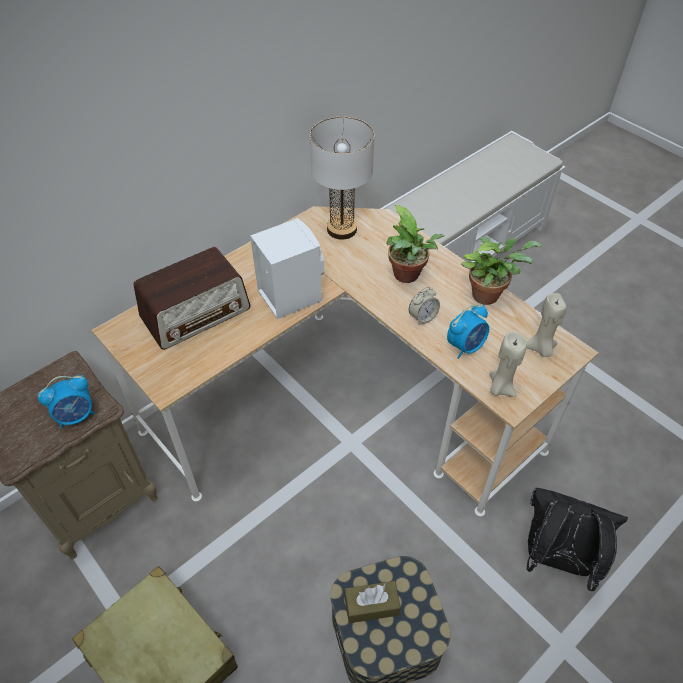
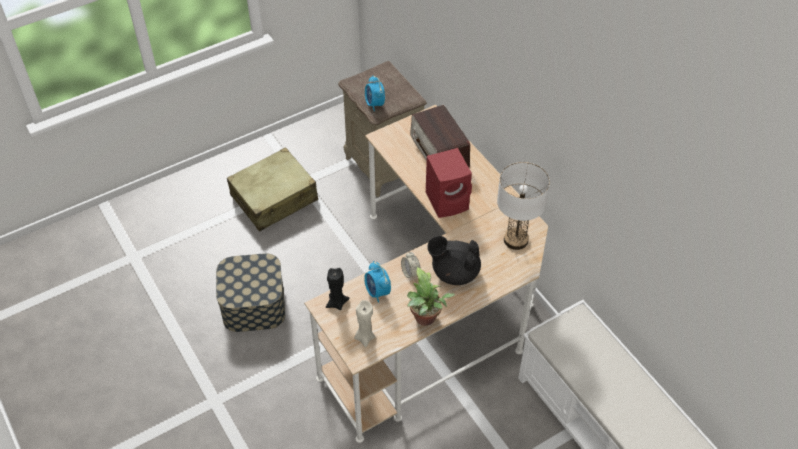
camera: 100 degrees right, 0 degrees up
white speaker [250,218,324,319] -> red speaker [426,148,472,218]
brown tissue box [344,581,401,623] -> none
potted plant [387,205,444,283] -> black teapot [427,236,481,285]
beige candle [490,332,527,397] -> black candle [326,268,350,310]
black backpack [527,488,628,591] -> none

